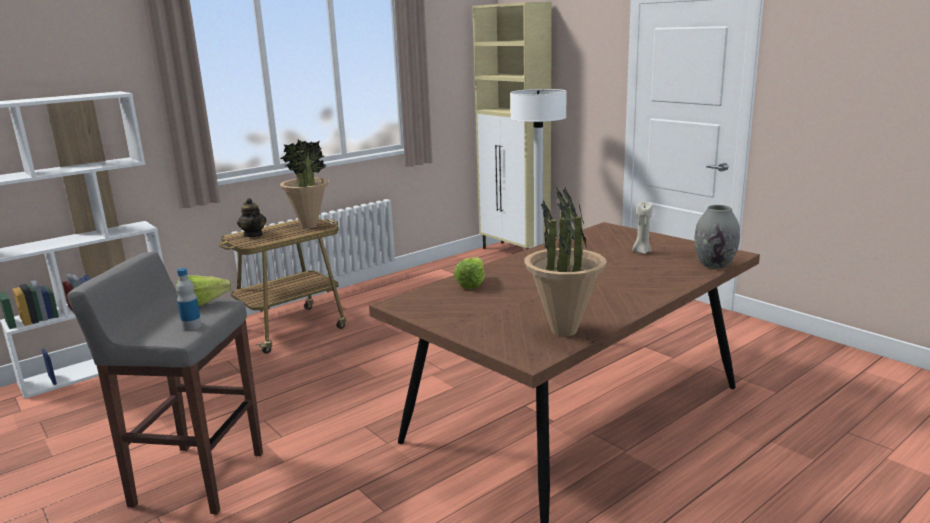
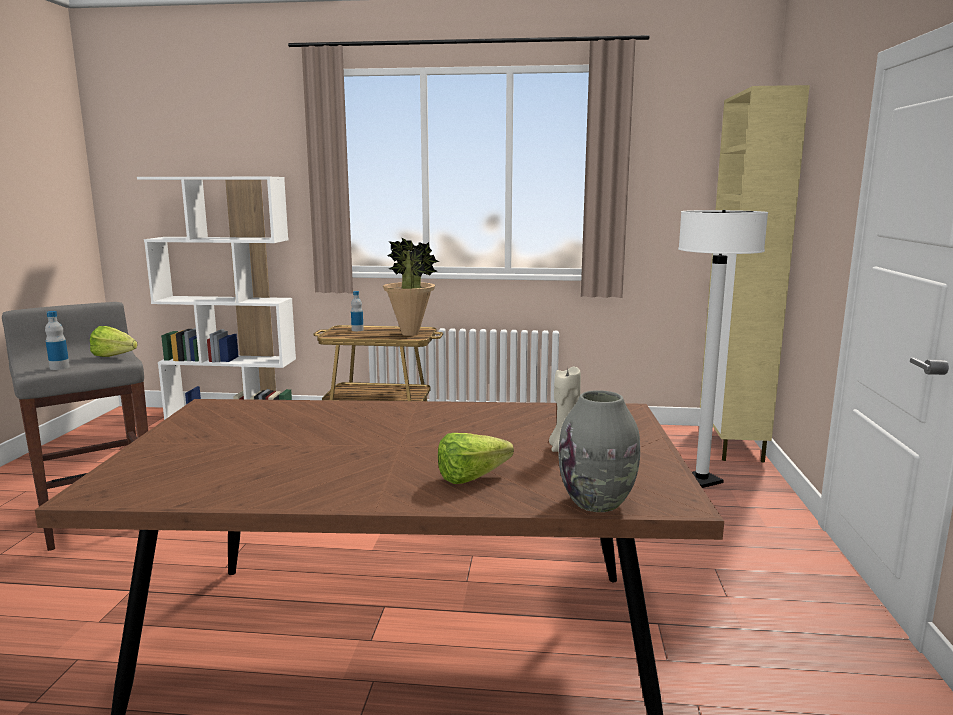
camera: 45 degrees right, 5 degrees down
teapot [237,198,266,237] -> bottle [351,291,364,331]
lettuce [454,257,485,289] -> lettuce moved to [438,433,514,484]
potted plant [524,187,607,336] -> none

